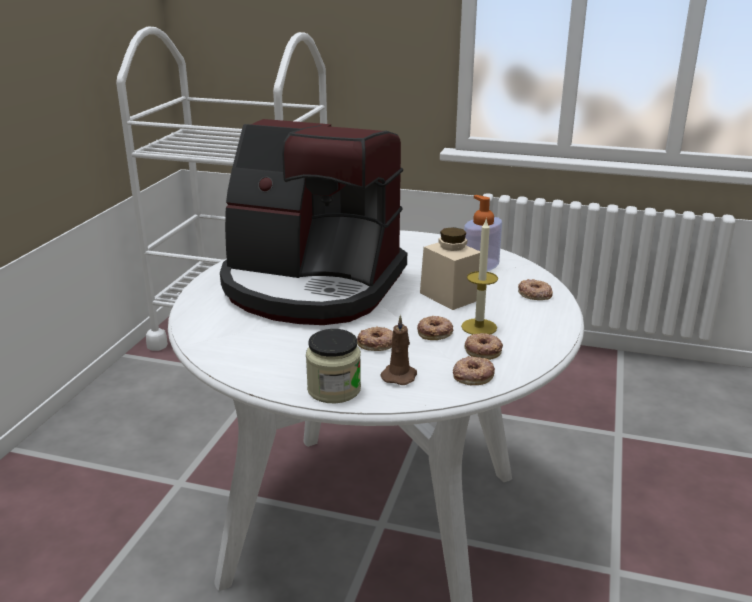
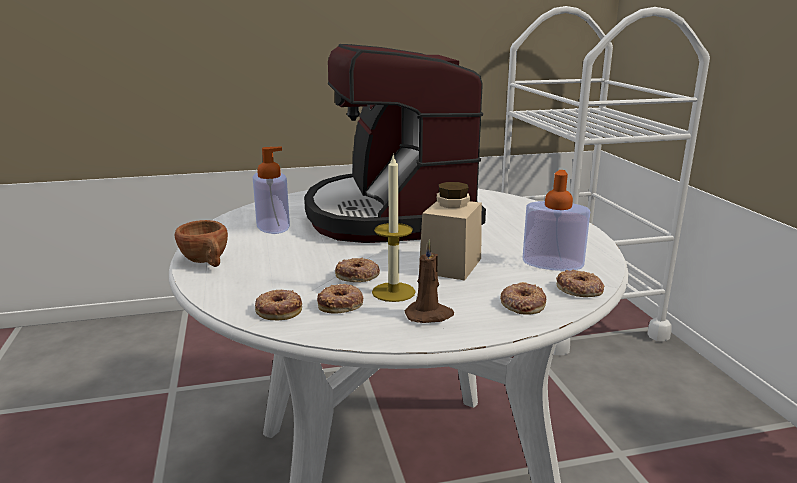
camera: 60 degrees right, 5 degrees down
jar [306,329,361,403] -> brown cup [175,220,228,267]
donut [357,326,393,351] -> donut moved to [556,270,605,297]
brown candle [380,315,417,385] -> brown candle moved to [405,239,454,323]
none -> soap dispenser [253,147,290,234]

